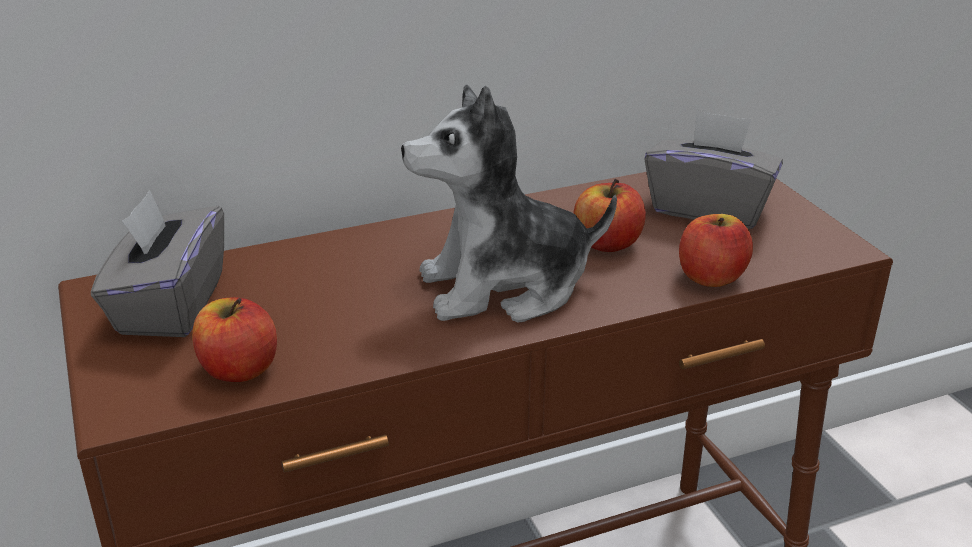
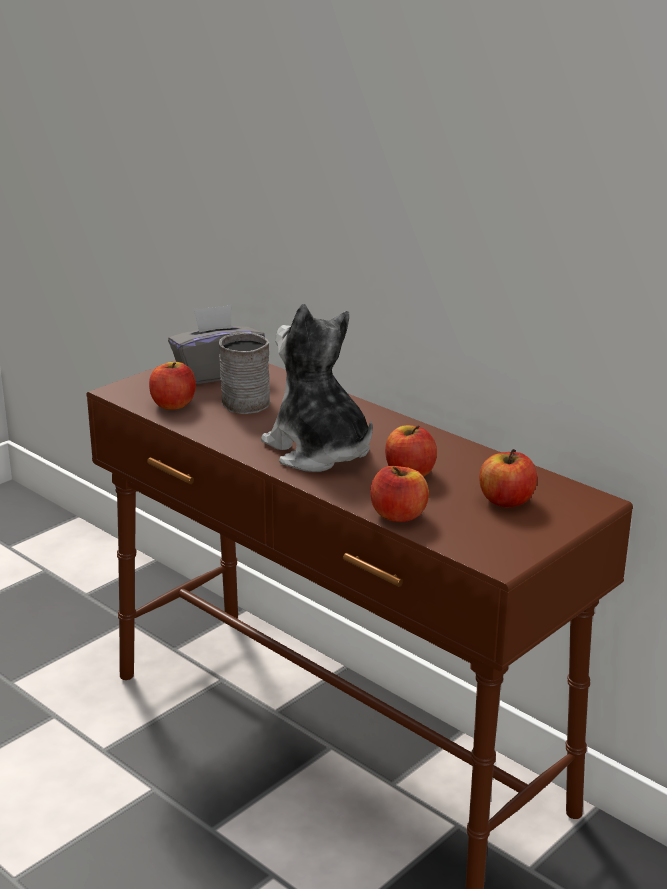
camera: 65 degrees right, 5 degrees down
grey tissue box [645,110,783,229] -> apple [479,449,537,507]
none -> grey mug [219,332,271,414]

